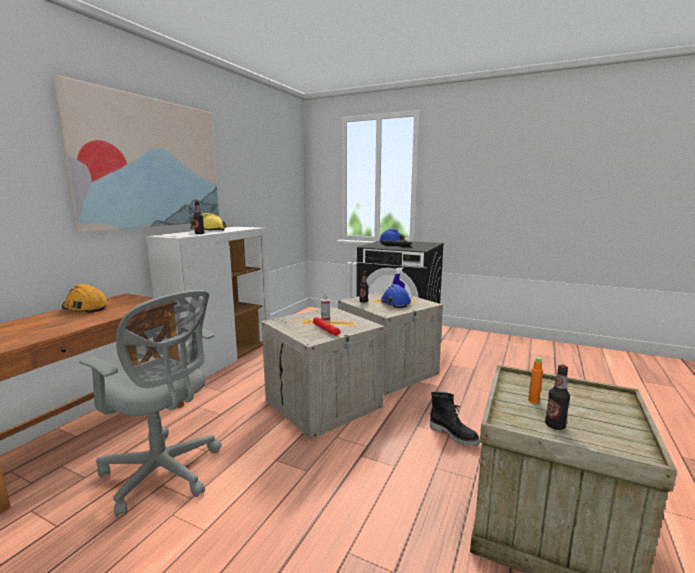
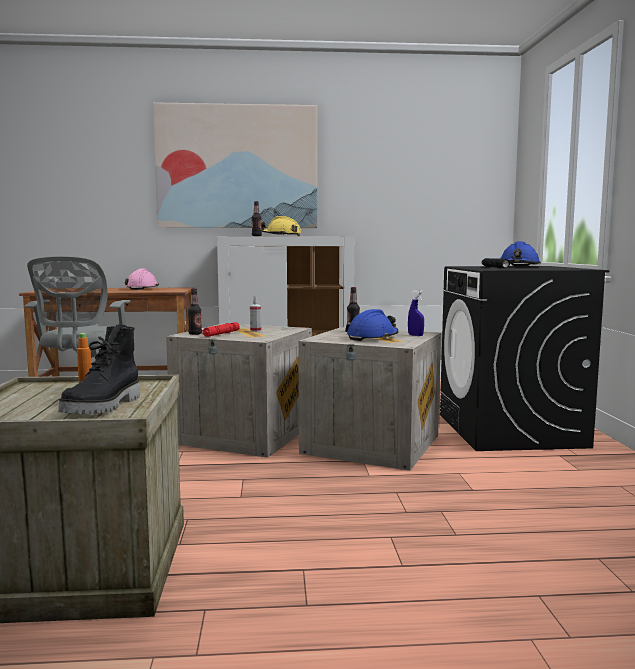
camera: 60 degrees right, 5 degrees down
orange hard hat [62,284,109,313] -> pink hard hat [125,269,159,290]
black boot [430,392,480,446] -> black boot moved to [58,324,139,414]
bottle [545,365,570,430] -> bottle moved to [188,288,202,335]

